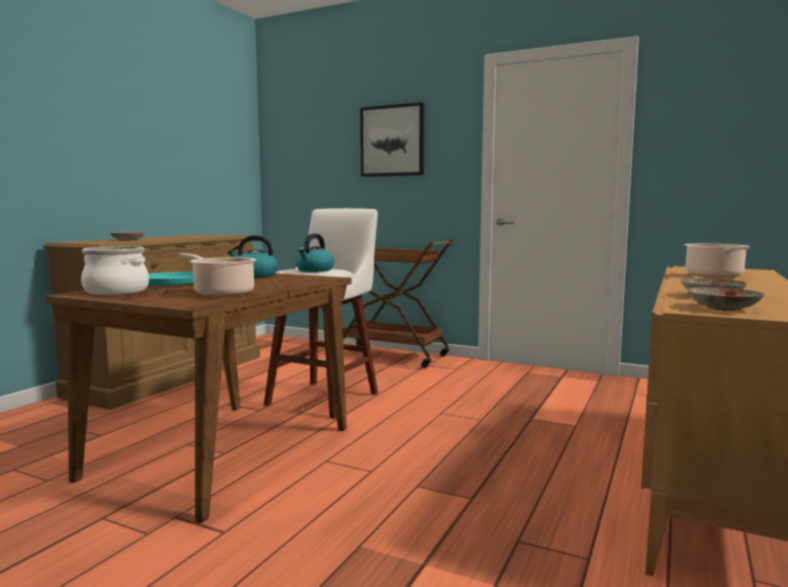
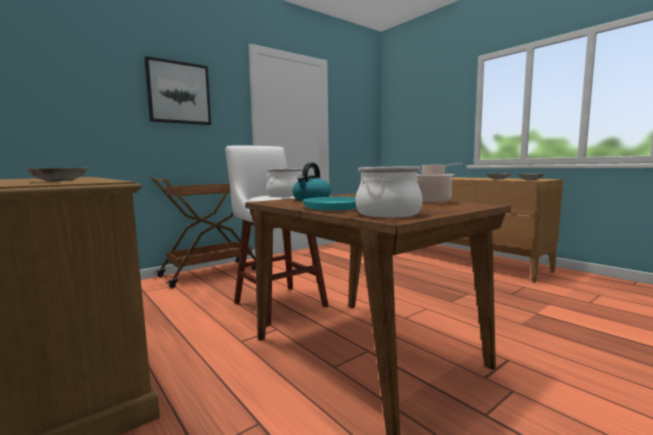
camera: 65 degrees left, 0 degrees up
kettle [295,234,334,272] -> cooking pot [266,168,303,197]

